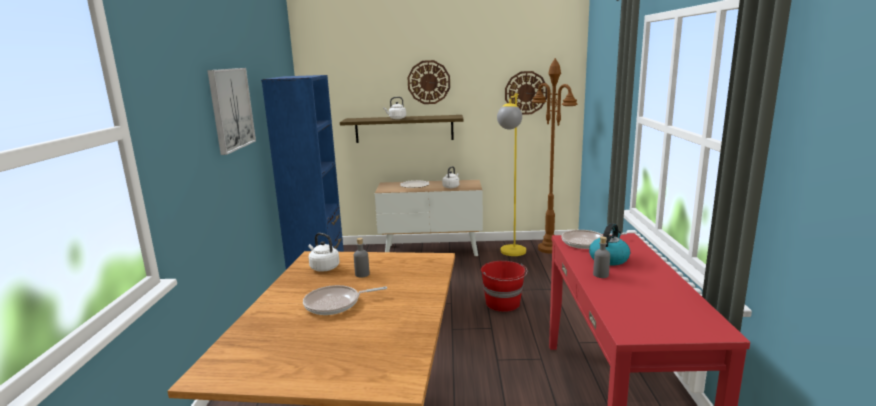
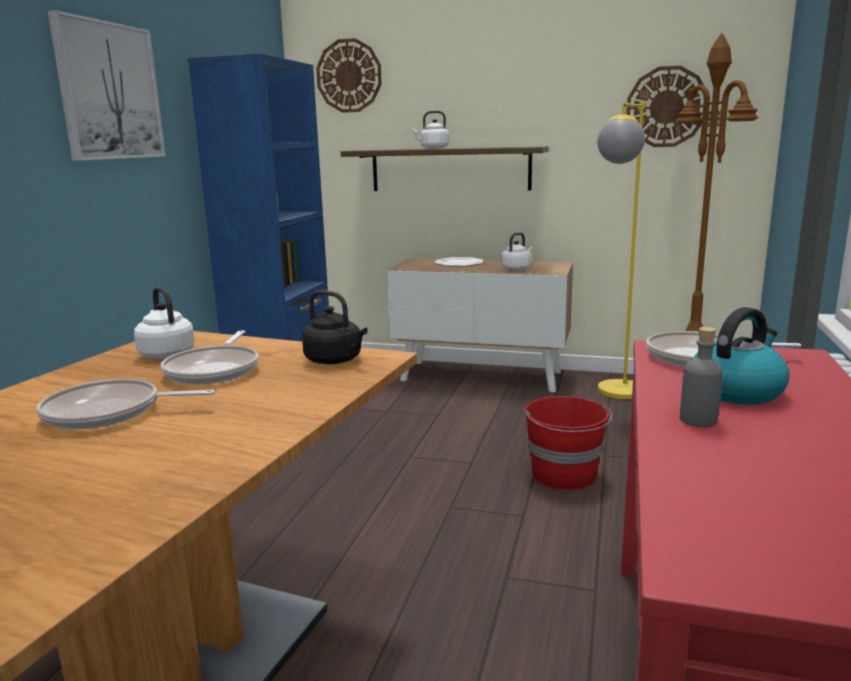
camera: 15 degrees right, 0 degrees up
grey bottle [354,238,369,277] -> frying pan [160,331,259,385]
wall clock [407,60,450,104] -> wall clock moved to [316,38,382,113]
none -> black kettle [302,290,368,364]

